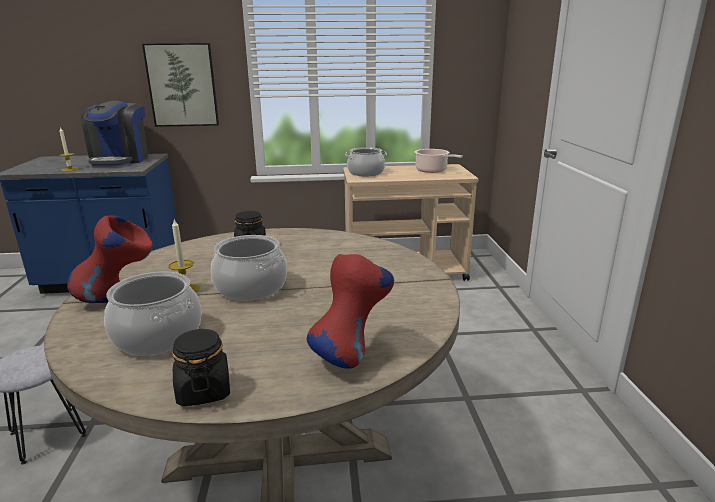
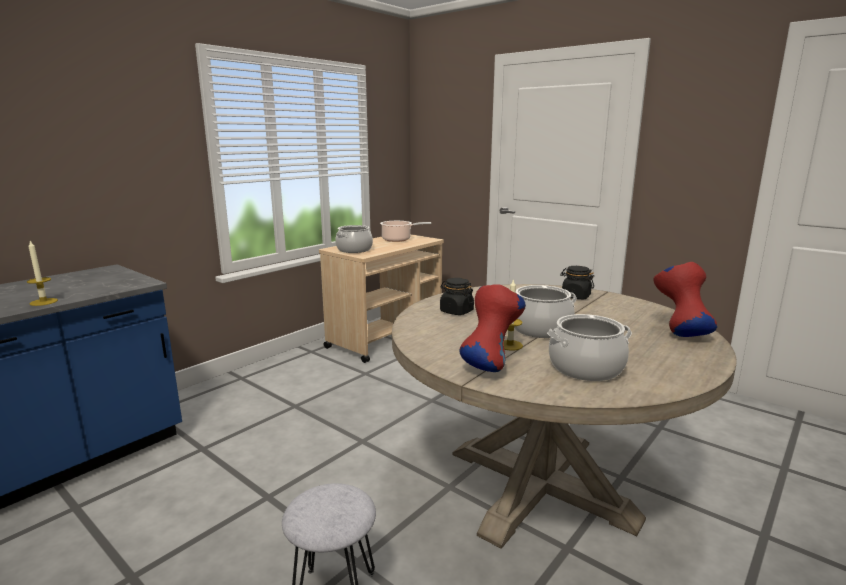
camera: 45 degrees left, 5 degrees down
coffee machine [81,101,148,165] -> none
picture [142,43,219,127] -> none
black jar [172,329,230,407] -> black jar moved to [560,266,594,299]

